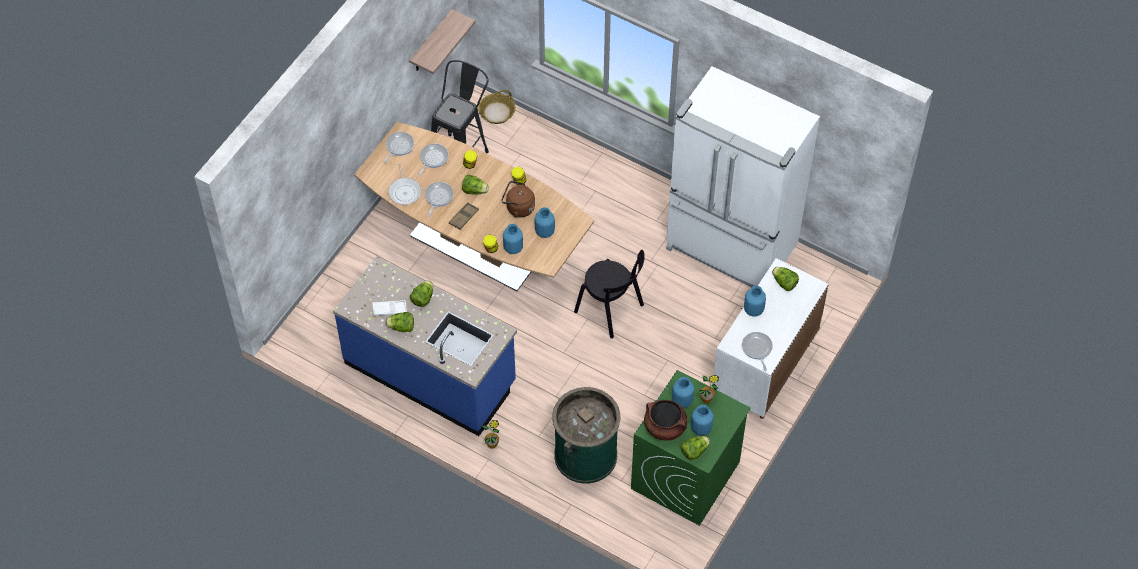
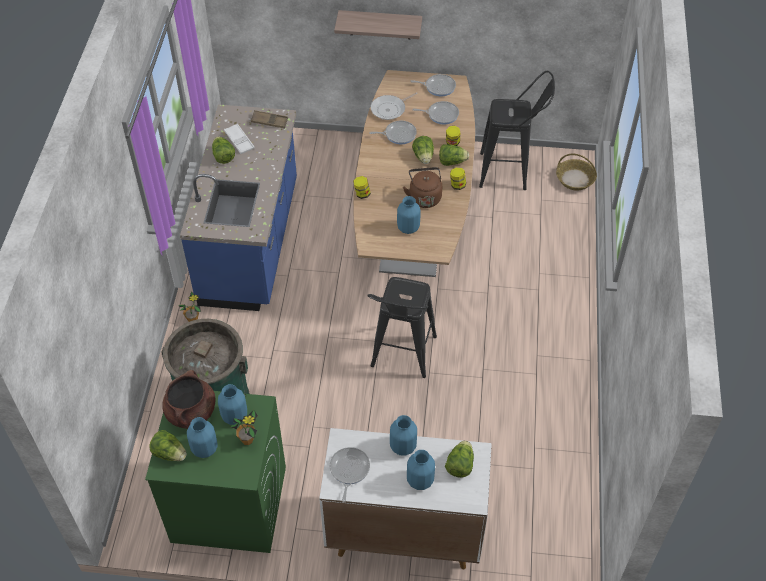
camera: 65 degrees right, 5 degrees down
shelf [409,9,476,74] -> shelf moved to [334,10,422,39]
lettuce [410,281,433,307] -> lettuce moved to [439,144,469,166]
brown tray [449,202,479,229] -> brown tray moved to [251,110,288,129]
blue vase [503,224,523,254] -> blue vase moved to [407,450,435,490]
black chair [574,250,645,339] -> black stool [367,277,437,378]
white fridge [666,66,820,287] -> none
frying pan [742,332,773,371] -> frying pan turned 45 degrees counterclockwise [330,447,370,502]

